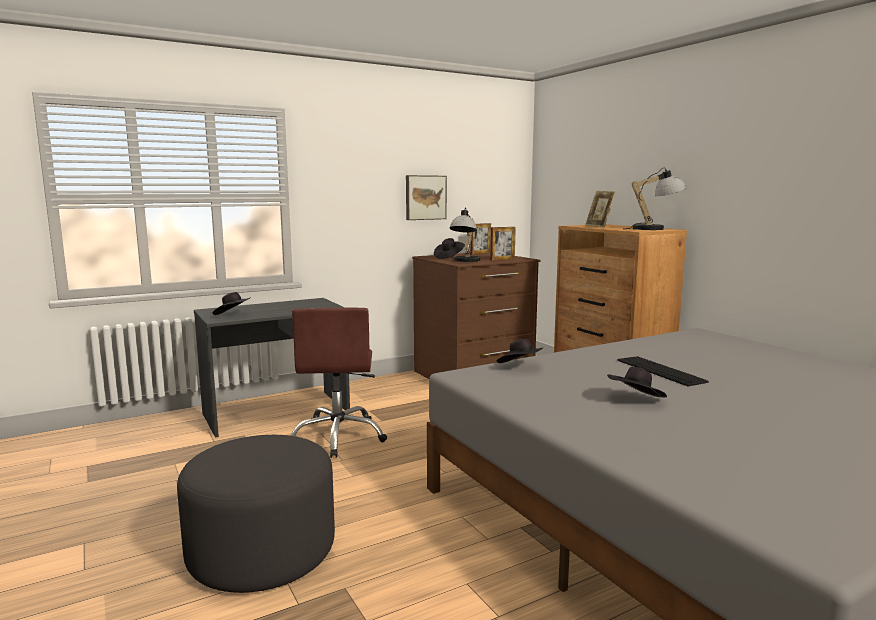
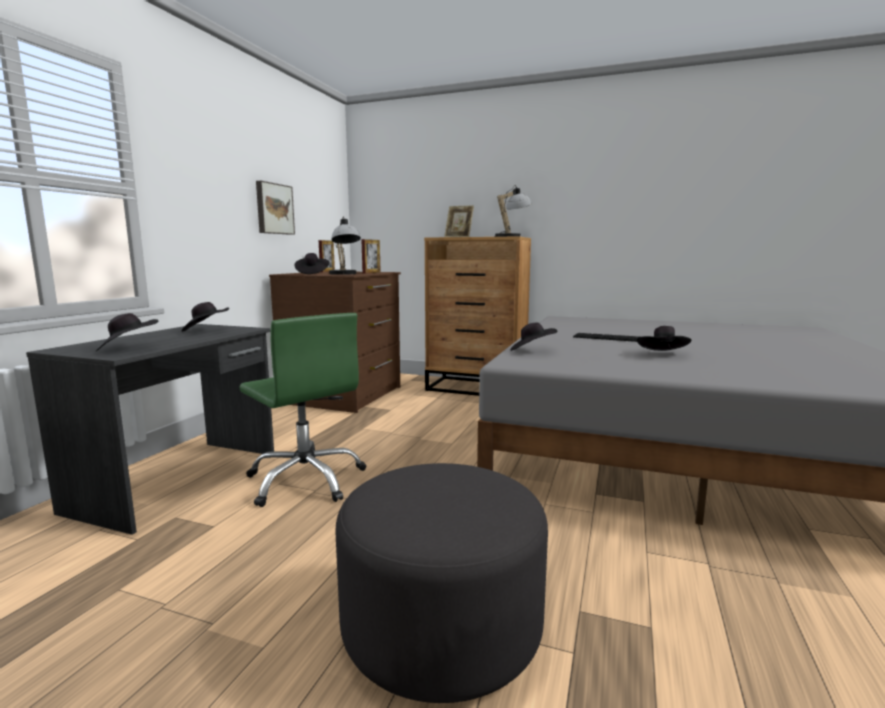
camera: 40 degrees left, 0 degrees up
brown office chair [291,308,387,458] -> green office chair [239,313,366,507]
none -> black hat [181,302,229,332]

